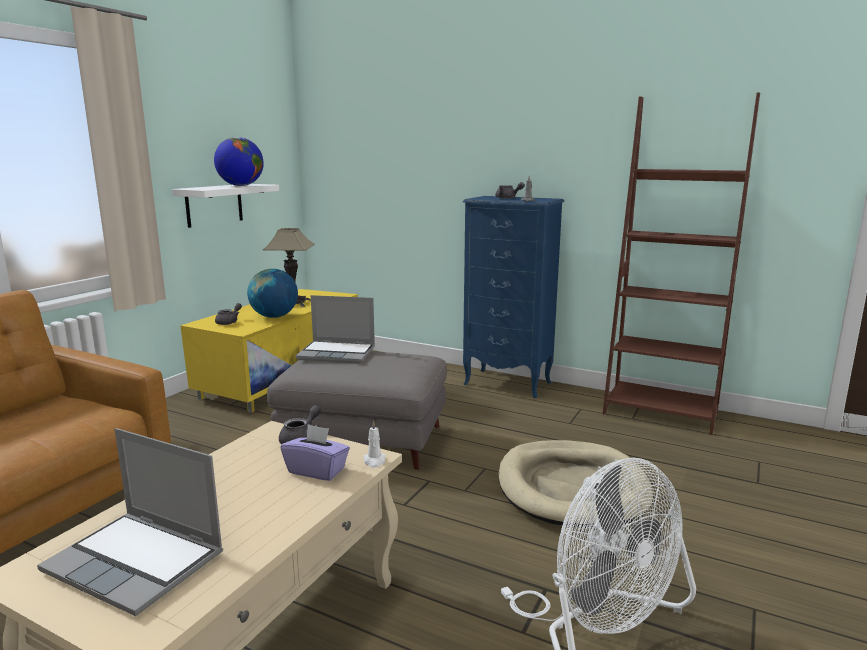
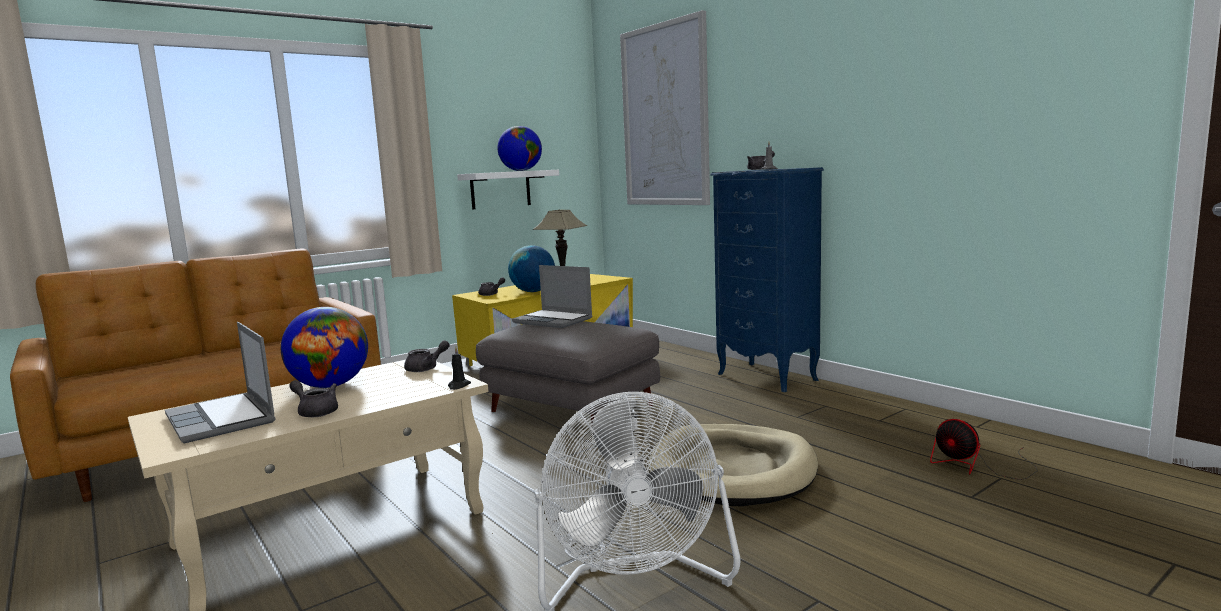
camera: 25 degrees right, 5 degrees down
purple tissue box [281,424,350,481] -> none
white candle [363,420,386,468] -> black candle [448,346,471,390]
brown bookcase [603,92,760,435] -> none
none -> globe [281,307,368,388]
none -> grey teapot [289,380,338,417]
none -> picture [620,10,710,205]
none -> fan [930,419,1038,480]

